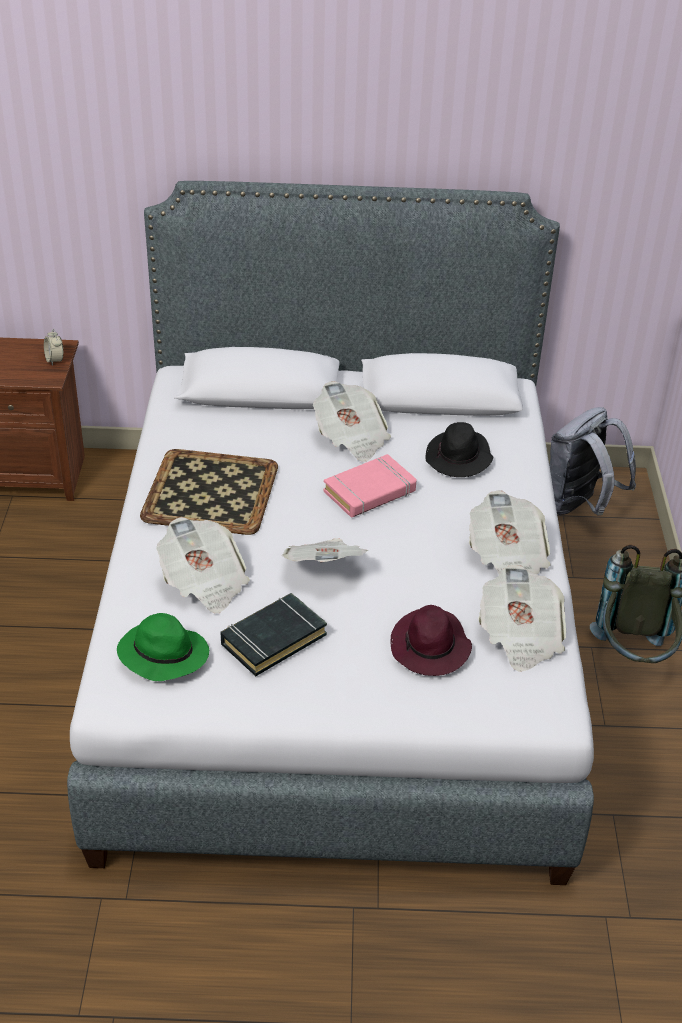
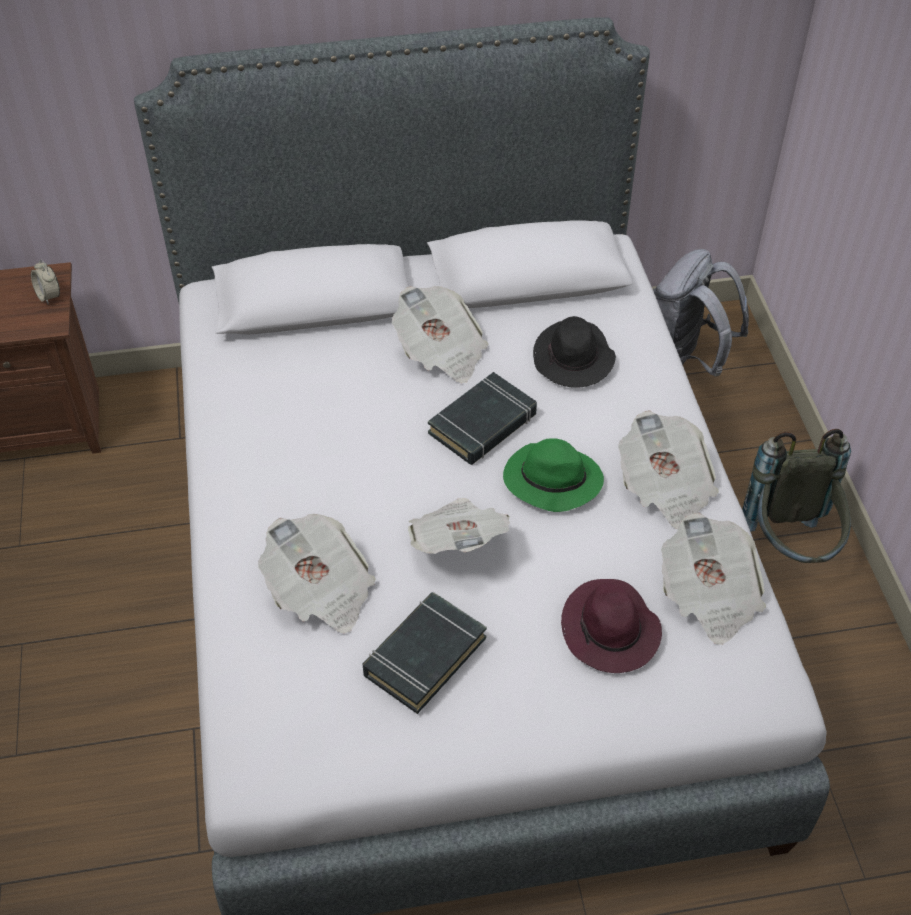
camera: 10 degrees left, 10 degrees up
green hat [117,613,209,681] -> green hat moved to [503,438,604,512]
tray [140,449,278,535] -> none
pink book [323,454,416,518] -> black book [428,372,537,465]

